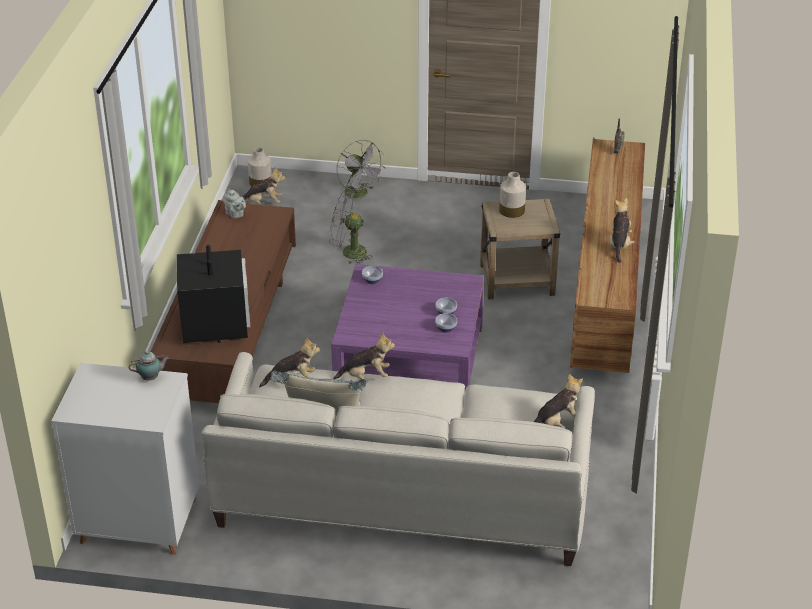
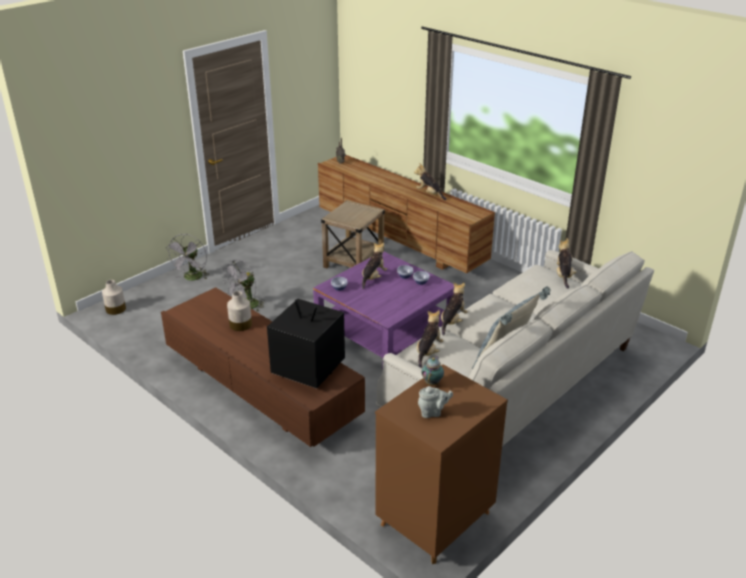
camera: 55 degrees left, 5 degrees down
white dresser [51,363,199,555] -> brown dresser [375,364,508,564]
grey teapot [224,189,246,218] -> grey teapot moved to [418,386,453,418]
plush toy [243,167,286,204] -> plush toy moved to [362,242,387,289]
grey fan [337,140,384,203] -> grey fan turned 105 degrees clockwise [166,234,208,280]
beige vase [499,172,526,218] -> beige vase moved to [227,291,252,331]

